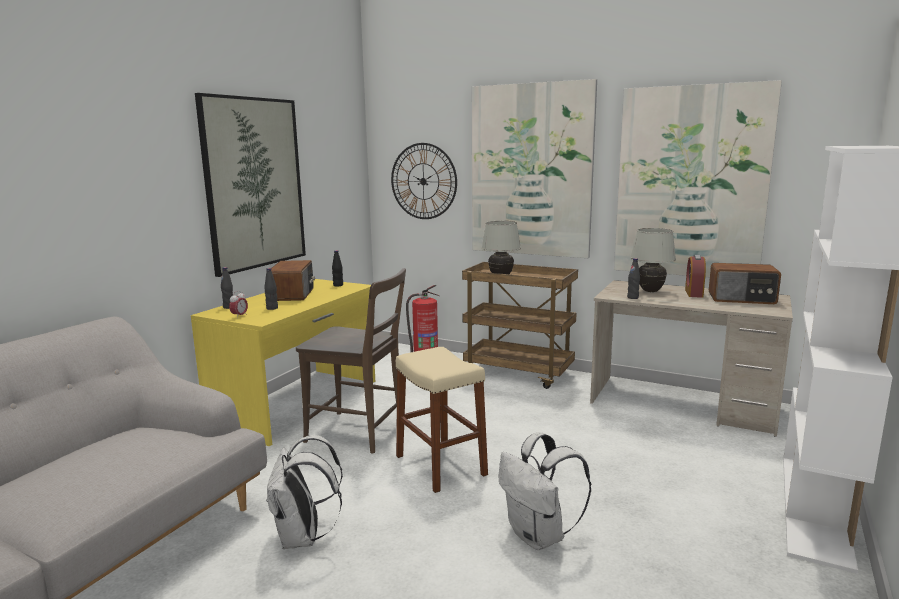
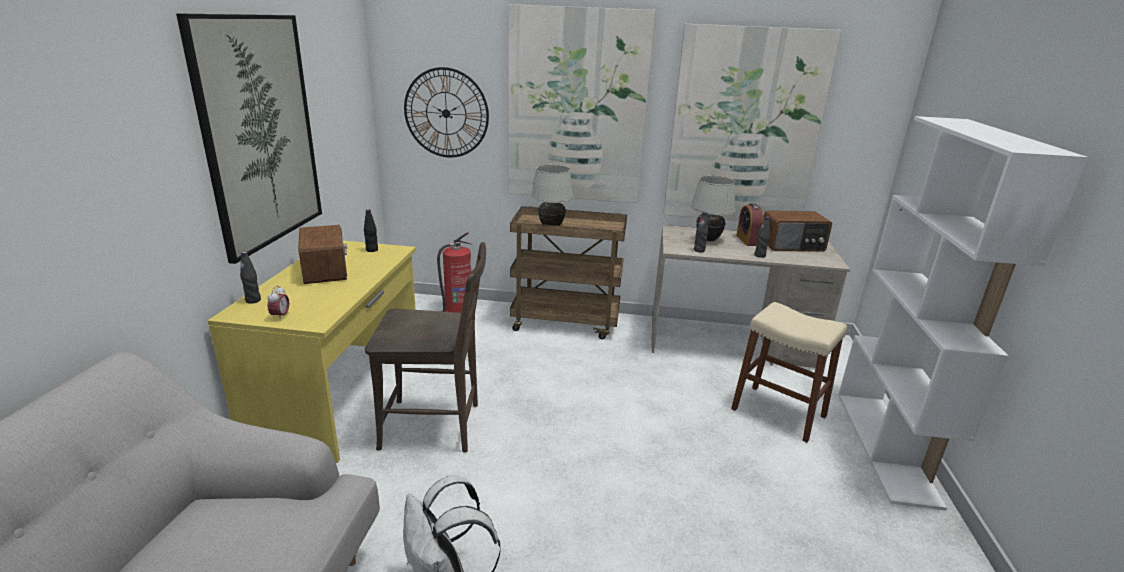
camera: 20 degrees left, 10 degrees up
black bottle [264,268,278,310] -> black bottle moved to [754,217,770,258]
beige stool [396,347,488,493] -> beige stool moved to [731,302,847,443]
white backpack [498,432,591,550] -> none

